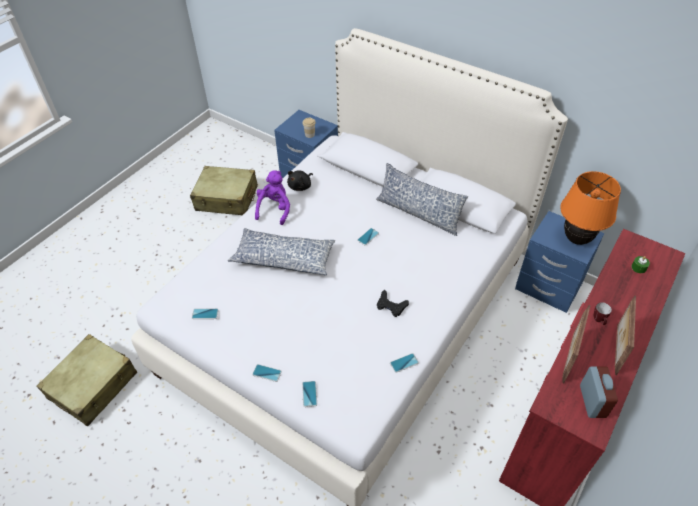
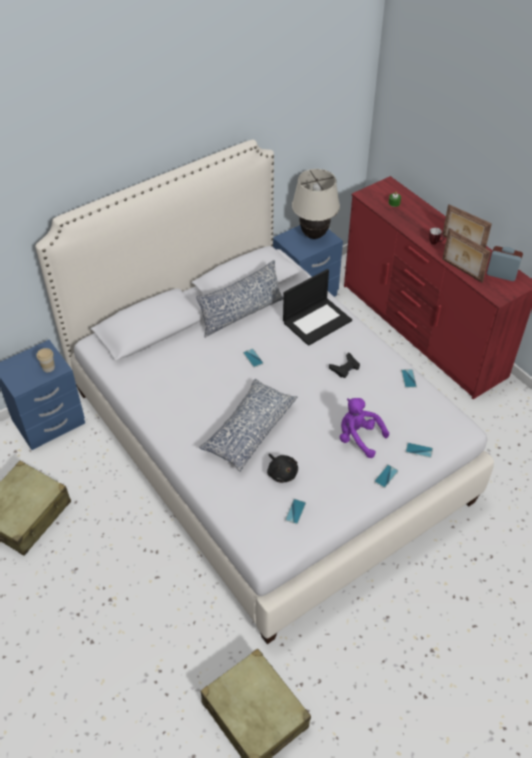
camera: 70 degrees left, 0 degrees up
purple plush toy [255,170,290,225] -> purple plush toy moved to [340,398,389,458]
black plush toy [287,170,313,191] -> black plush toy moved to [267,453,298,483]
orange table lamp [560,171,621,245] -> beige table lamp [292,169,340,239]
none -> laptop [283,269,352,346]

